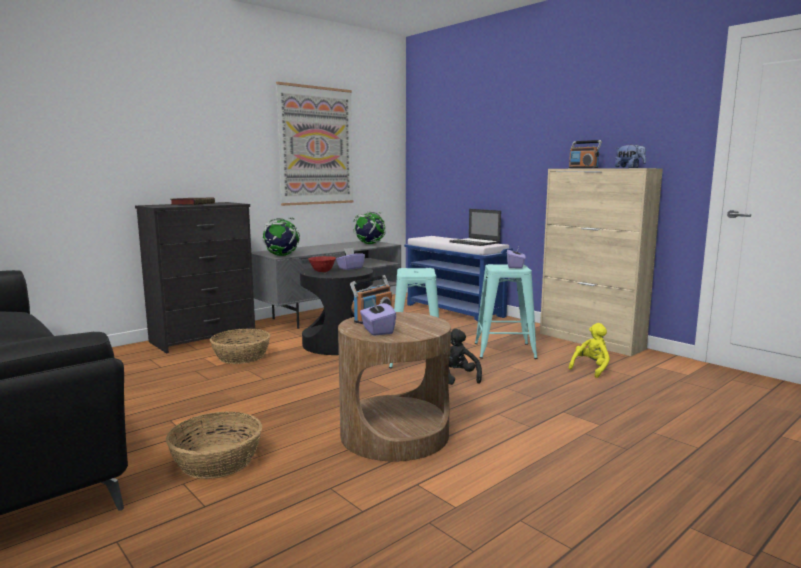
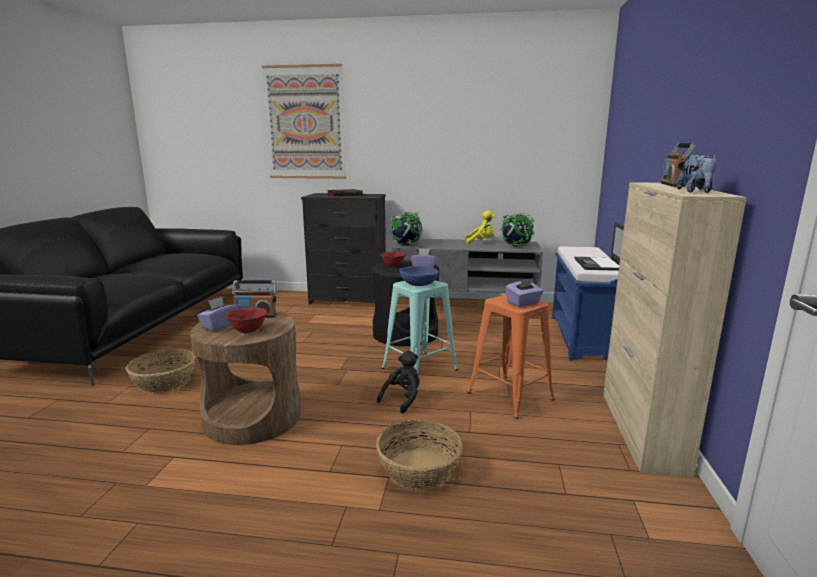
camera: 50 degrees right, 5 degrees up
basket [210,329,270,364] -> basket moved to [376,420,463,490]
picture [276,82,354,206] -> picture moved to [262,64,346,179]
turquoise stool [475,264,538,359] -> orange stool [467,294,555,419]
yellow plush toy [568,323,610,378] -> yellow plush toy moved to [465,210,495,244]
none -> red bowl [226,307,267,333]
none -> blue bowl [400,266,438,286]

